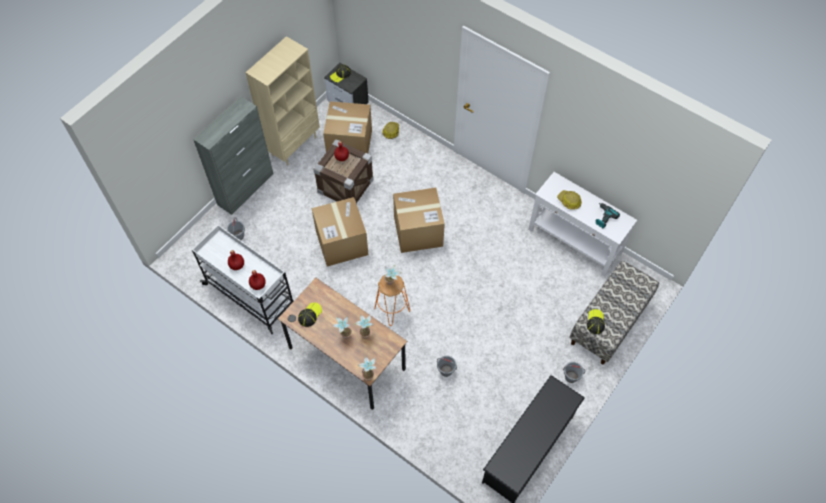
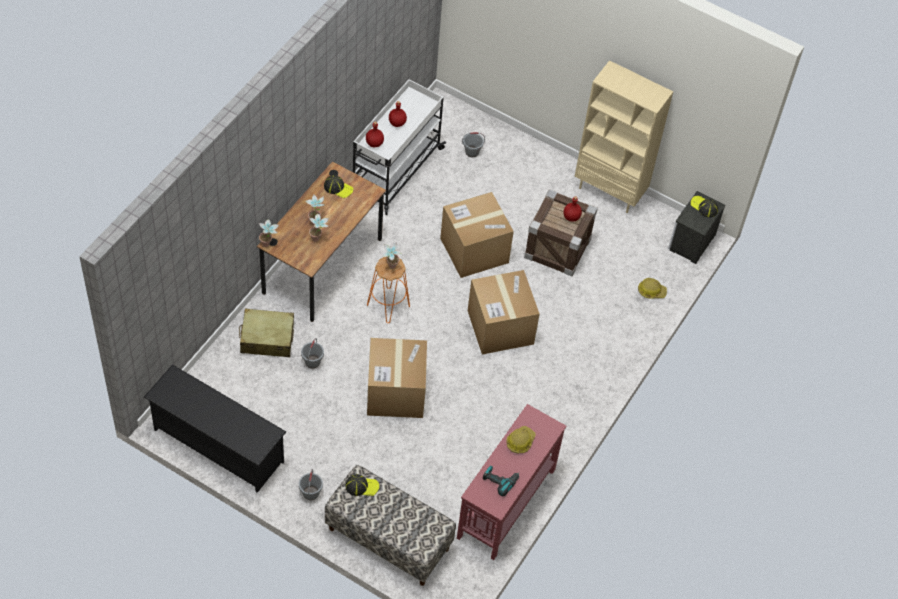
camera: 80 degrees right, 5 degrees down
grey cabinet [193,97,274,215] -> none
cardboard box [323,101,372,153] -> cardboard box moved to [367,338,427,418]
white console table [528,172,637,277] -> red console table [457,404,566,560]
none -> beige suitcase [239,309,294,357]

